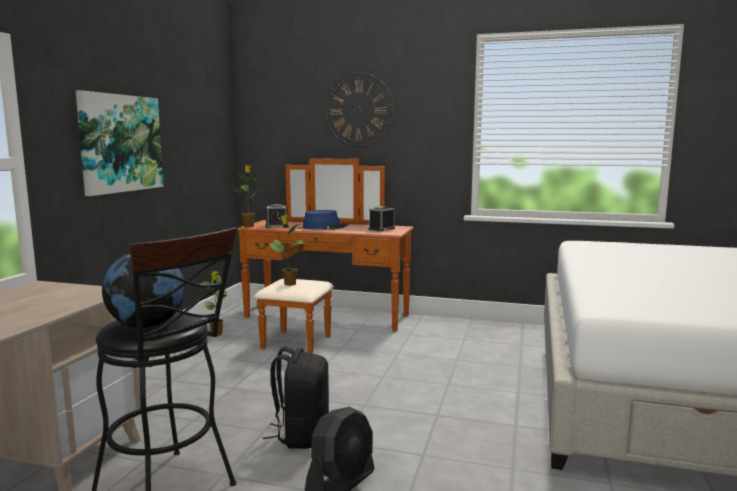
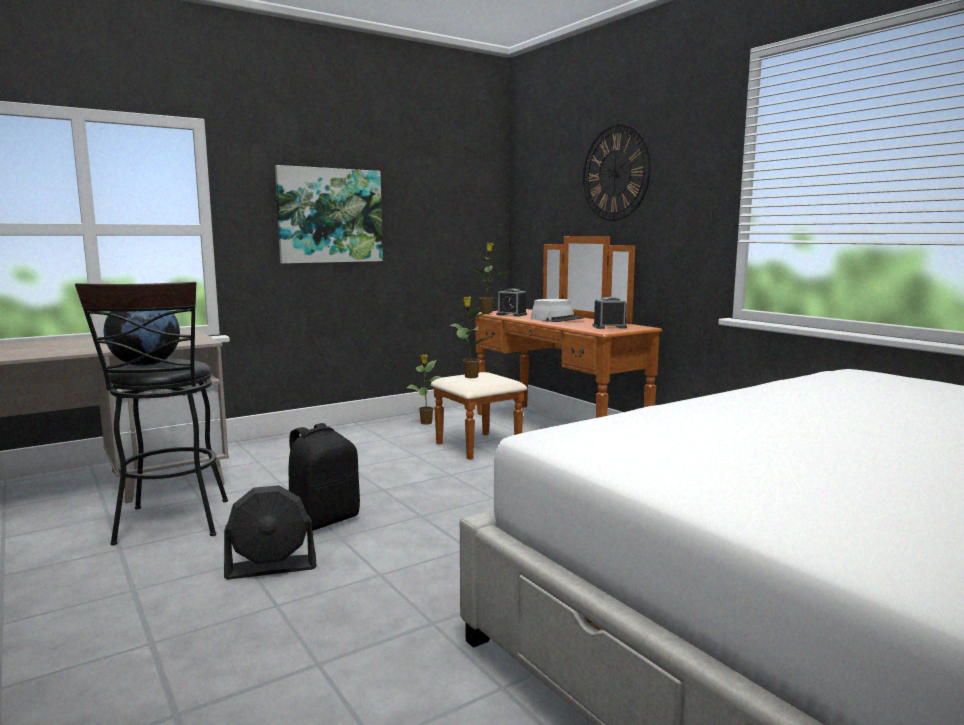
camera: 40 degrees right, 0 degrees up
blue hat [303,210,349,230] -> grey hat [531,299,584,322]

